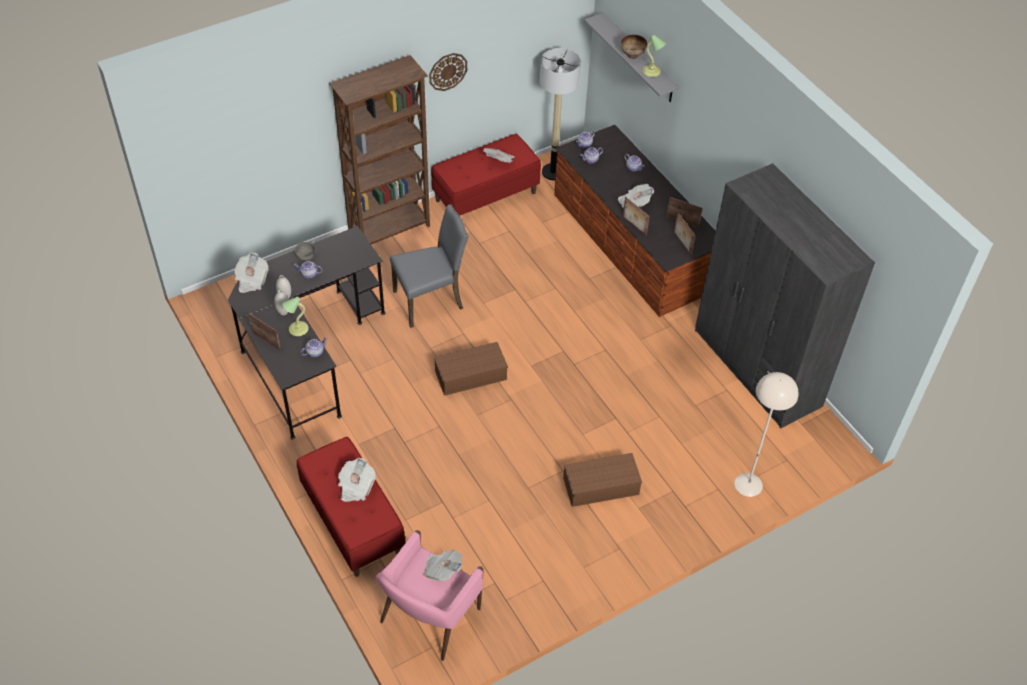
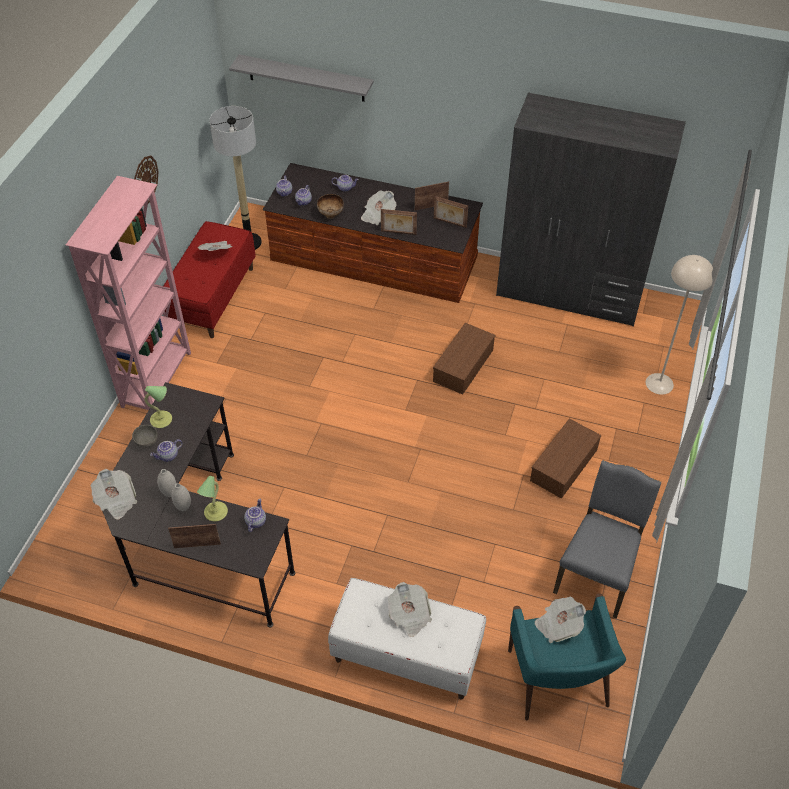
camera: 40 degrees left, 0 degrees up
red bench [297,437,405,577] -> white bench [328,578,486,700]
brown bookcase [329,55,430,244] -> pink bookcase [66,176,191,410]
pink armchair [376,530,484,661] -> turquoise armchair [508,593,626,720]
grey chair [390,204,469,328] -> grey chair moved to [553,460,661,619]
brown storage box [434,342,508,396] -> brown storage box moved to [433,323,495,395]
bowl [621,34,647,59] -> bowl moved to [317,194,344,219]
table lamp [642,35,666,77] -> table lamp moved to [144,386,172,428]

